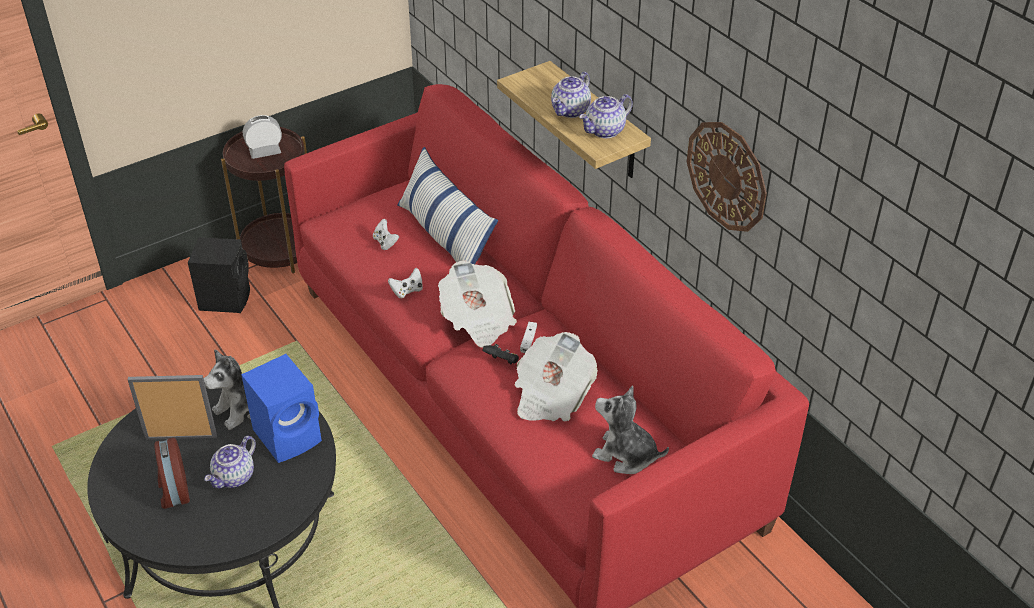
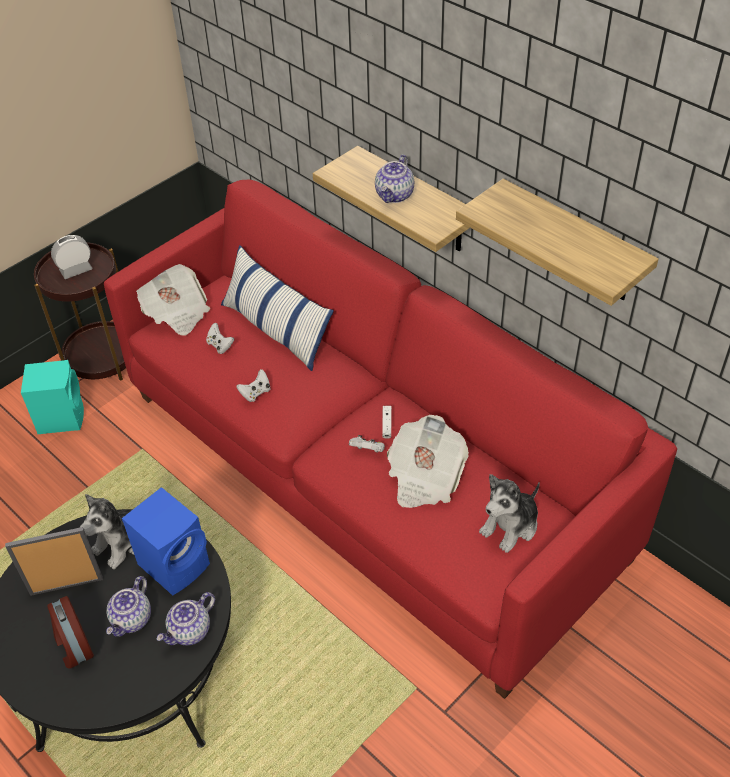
camera: 10 degrees left, 5 degrees up
black speaker [188,237,250,313] -> turquoise speaker [21,360,84,434]
newspaper [438,260,517,348] -> newspaper moved to [136,264,210,336]
black game controller [483,344,519,364] -> white game controller [349,435,385,453]
teapot [579,94,633,138] -> teapot moved to [157,592,215,645]
plush toy [592,385,669,474] -> plush toy turned 60 degrees counterclockwise [479,474,540,553]
wall clock [687,122,767,232] -> shelf [456,179,658,306]

